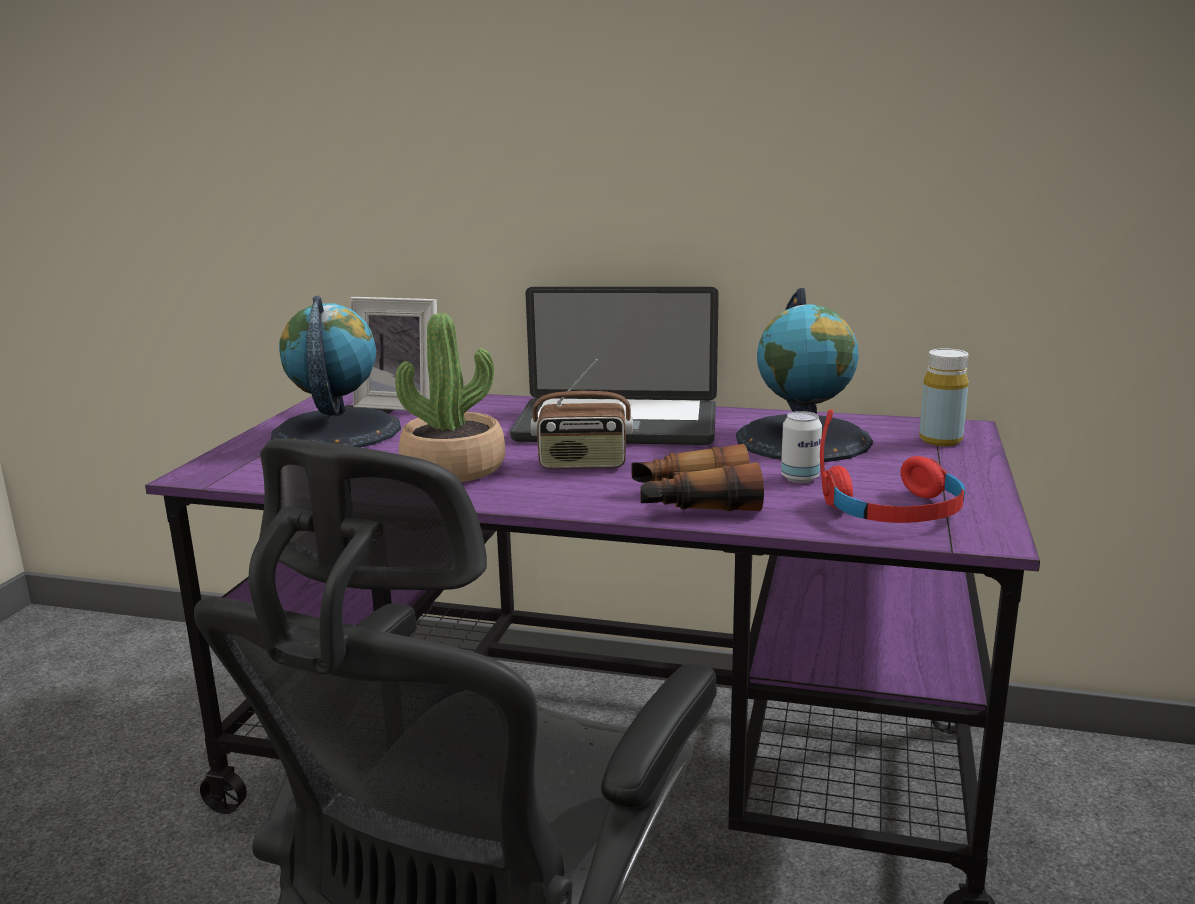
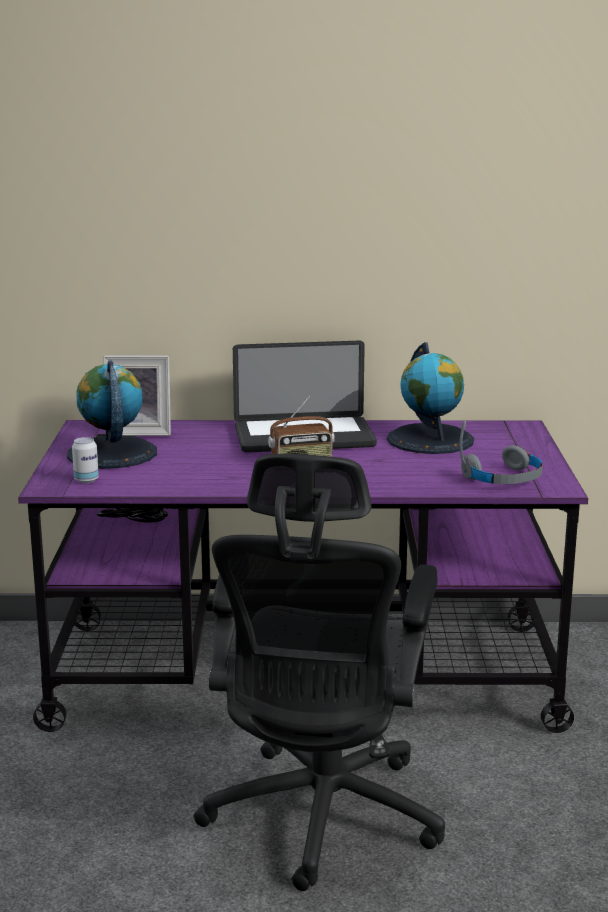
camera: 15 degrees left, 0 degrees up
potted plant [395,313,505,482] -> none
binoculars [632,444,764,511] -> none
can [781,411,822,483] -> can moved to [72,437,99,483]
red headphones [820,409,965,523] -> grey headphones [460,421,543,484]
yellow bottle [919,348,969,446] -> none

